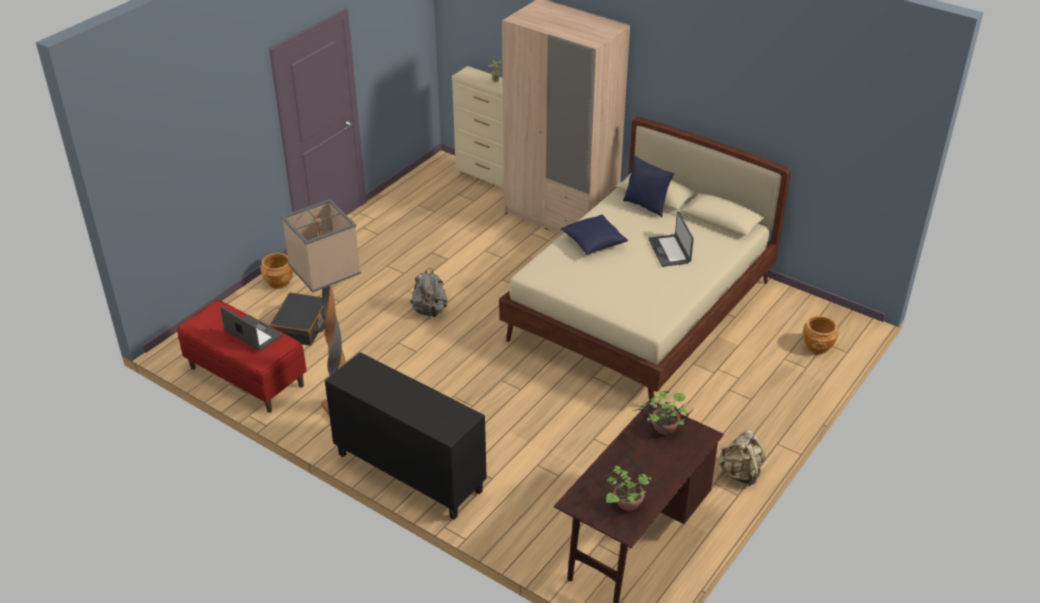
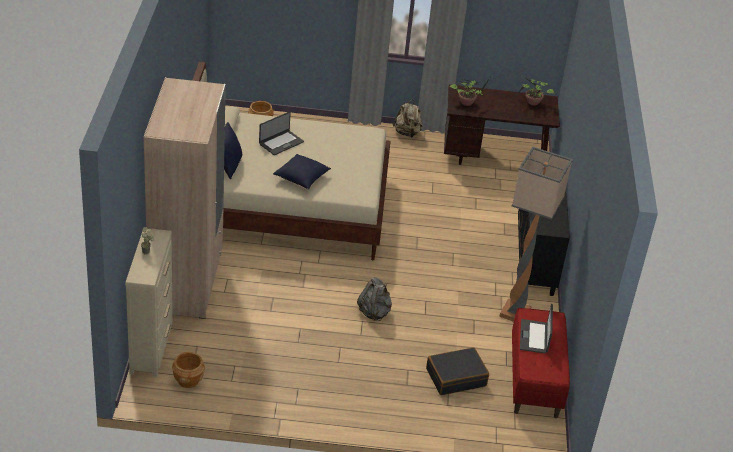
camera: 125 degrees left, 0 degrees up
brown planter [261,253,293,289] -> brown planter moved to [172,352,205,388]

